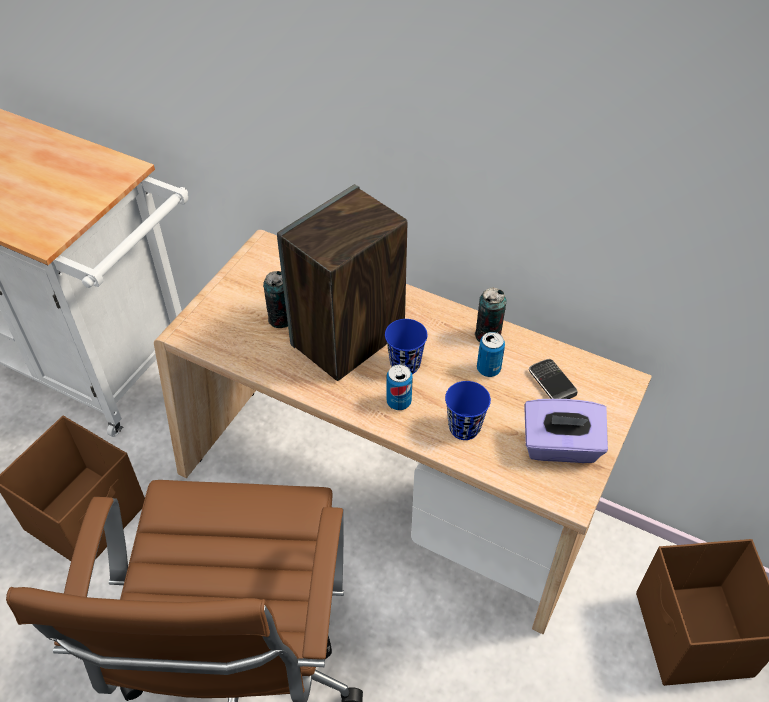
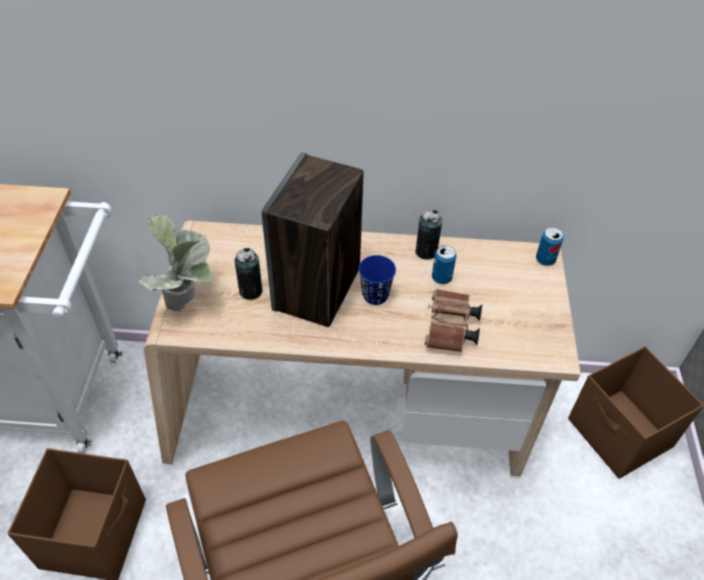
camera: 25 degrees left, 0 degrees up
can [386,364,413,410] -> can moved to [536,227,564,266]
blue cup [445,381,491,440] -> brown binoculars [425,289,482,352]
purple tissue box [524,399,608,463] -> none
phone [529,359,578,399] -> none
none -> potted plant [138,215,212,311]

